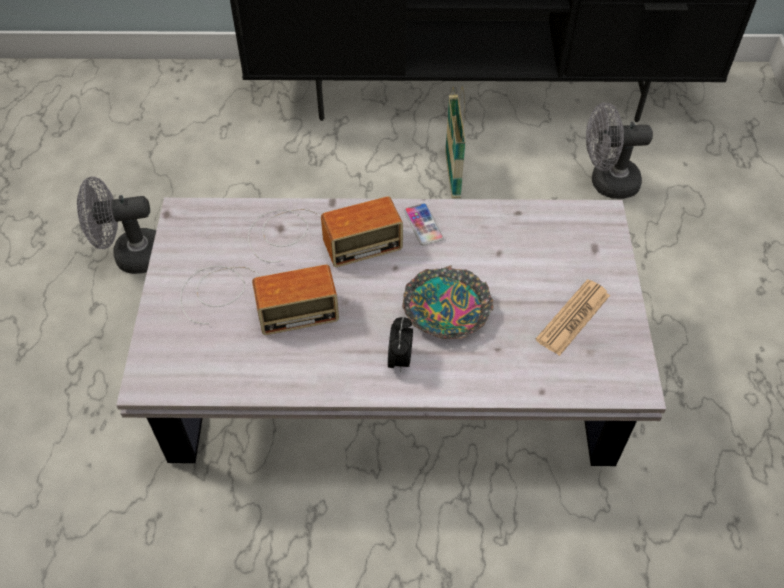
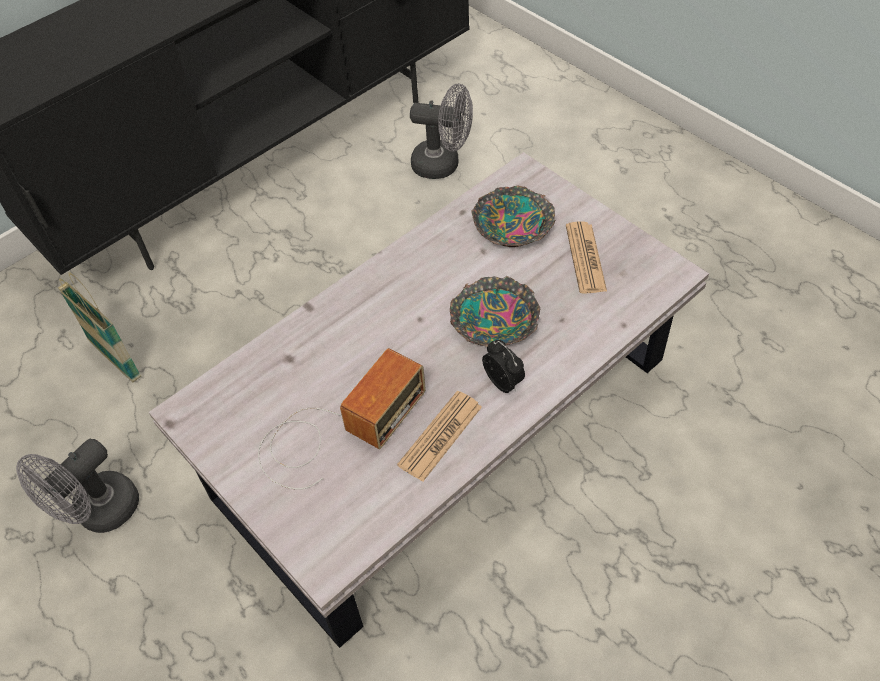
camera: 40 degrees left, 0 degrees up
radio [248,196,403,267] -> none
phone [404,203,444,246] -> none
basket [445,86,466,198] -> basket moved to [58,272,141,382]
grey fan [586,102,653,199] -> grey fan turned 120 degrees counterclockwise [410,84,473,179]
none -> newspaper [397,391,482,482]
none -> bowl [471,186,555,247]

